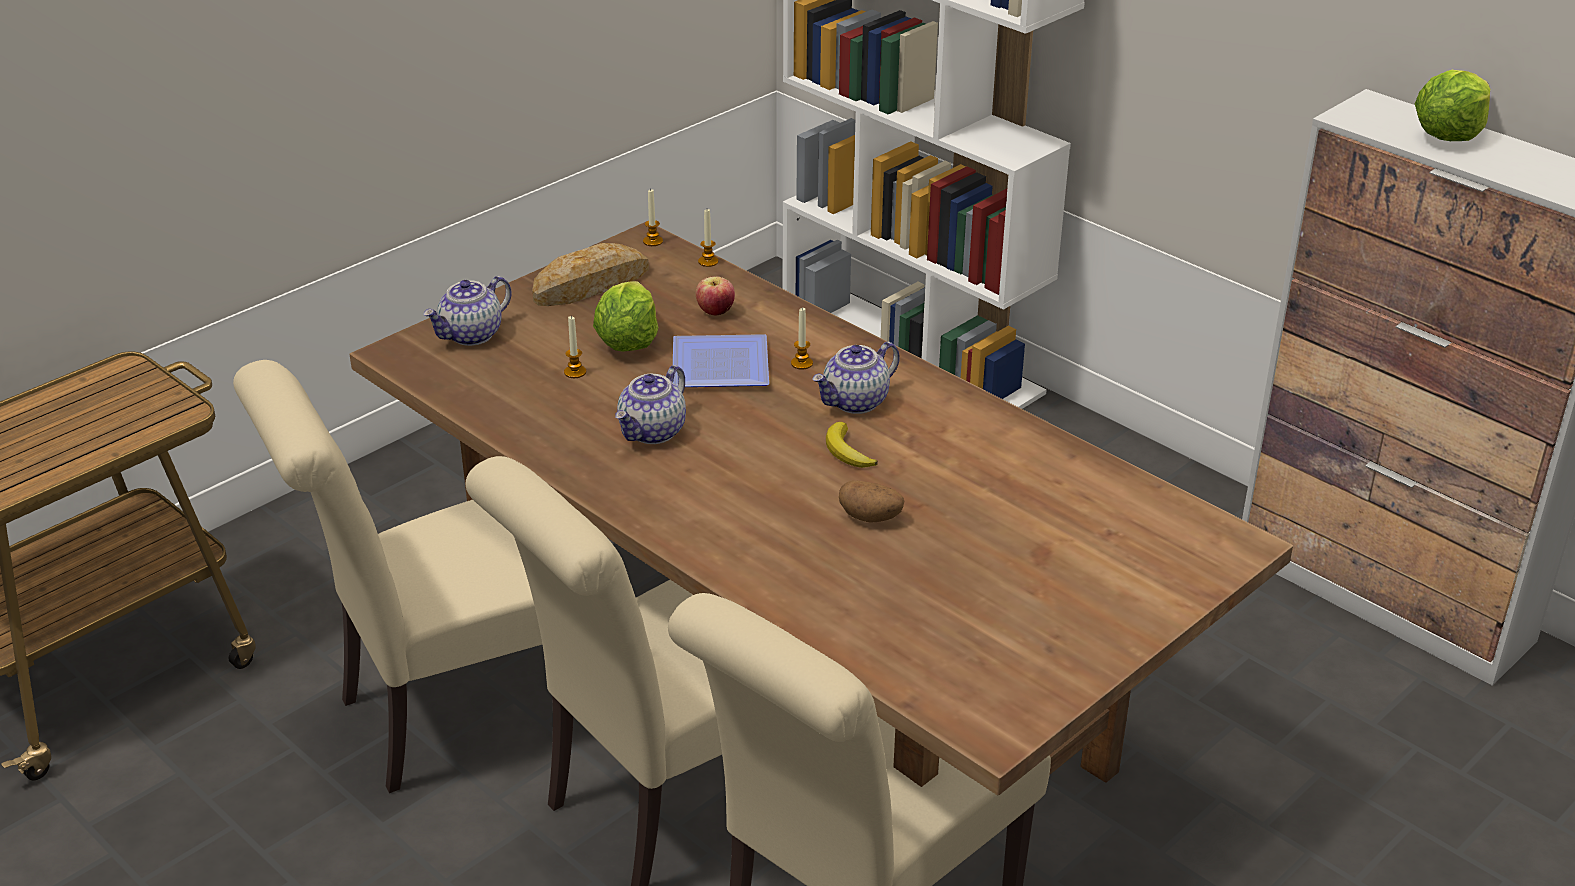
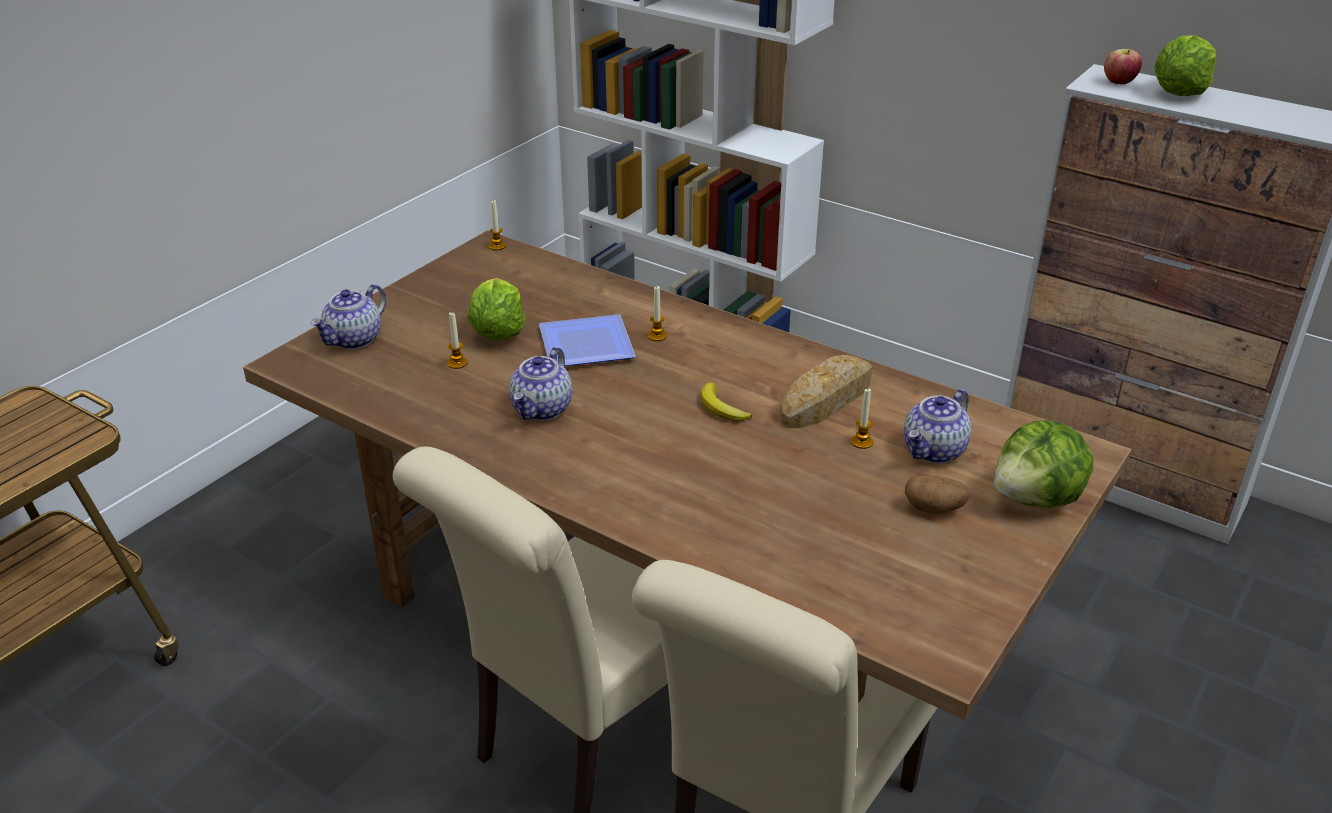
camera: 10 degrees left, 0 degrees up
beige chair [233,360,542,793] -> none
bread [532,243,649,306] -> bread moved to [780,355,873,428]
apple [696,277,735,316] -> apple moved to [1104,49,1142,84]
candle [698,209,718,267] -> candle moved to [851,388,873,449]
teapot [812,342,900,414] -> teapot moved to [904,389,971,464]
potato [839,480,904,522] -> potato moved to [905,476,970,515]
none -> lettuce [994,421,1094,508]

